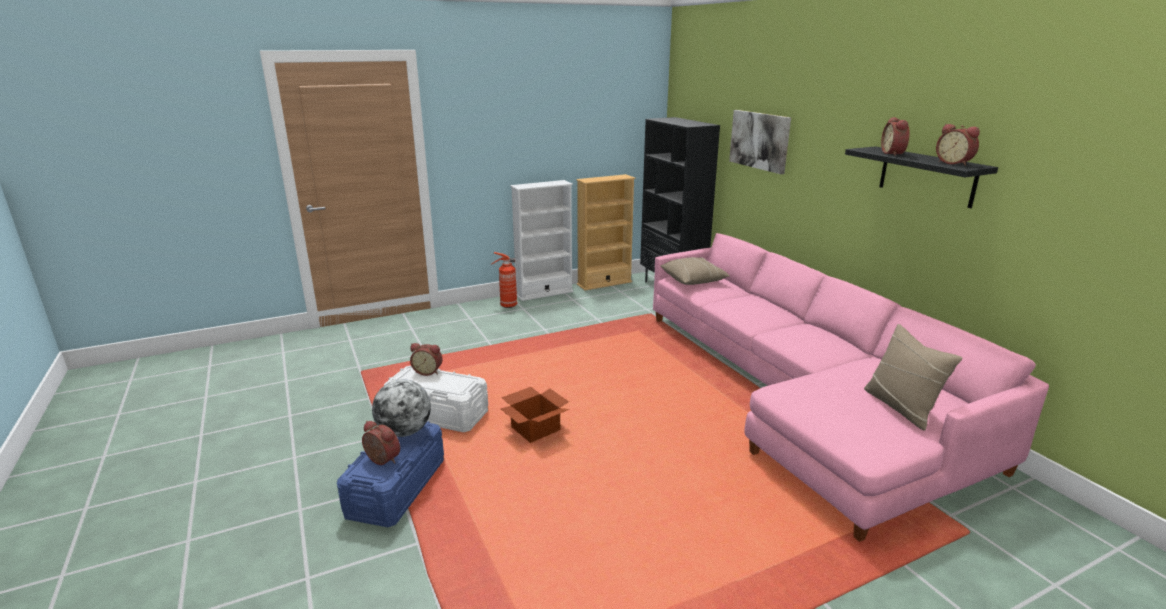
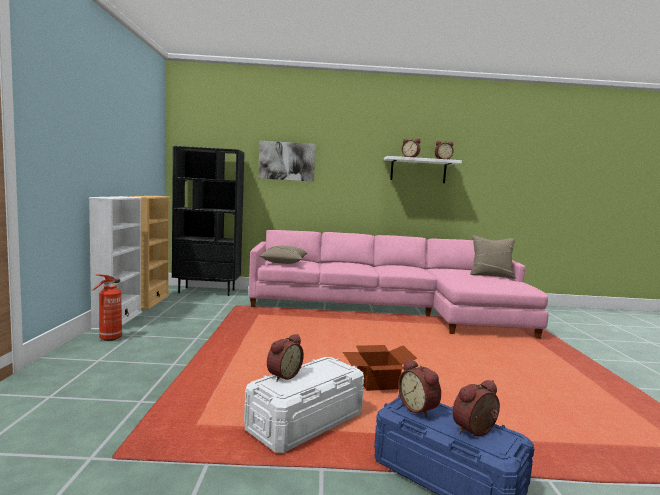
camera: 65 degrees left, 15 degrees down
globe [372,379,431,437] -> alarm clock [398,358,441,418]
black shelf [845,146,998,208] -> white shelf [384,156,462,183]

